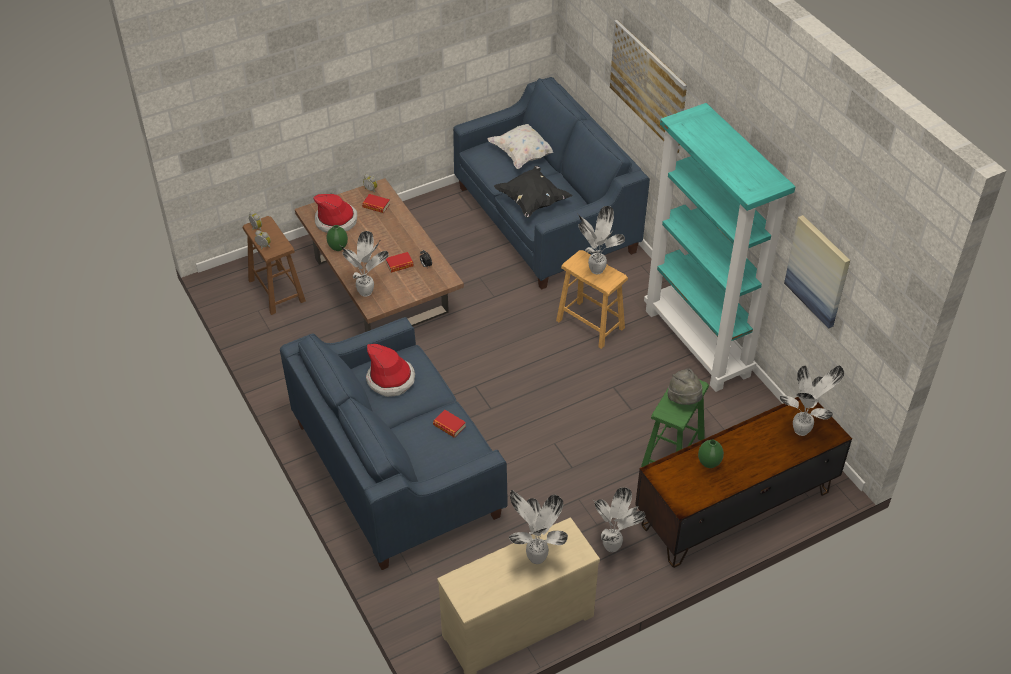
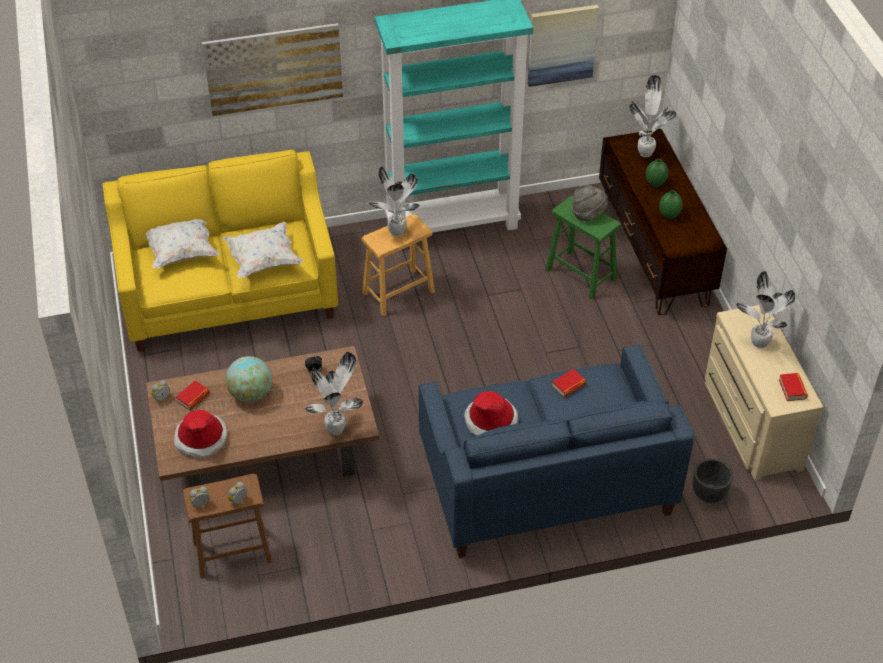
camera: 75 degrees left, 0 degrees up
green vase [327,225,348,251] -> green vase moved to [646,159,668,187]
book [386,252,414,273] -> book moved to [779,373,808,401]
blue sofa [453,77,650,290] -> yellow sofa [103,150,338,352]
black pillow [494,166,573,218] -> white pillow [222,222,303,278]
potted plant [593,487,645,552] -> none
none -> globe [225,356,272,403]
none -> black planter [693,458,733,503]

